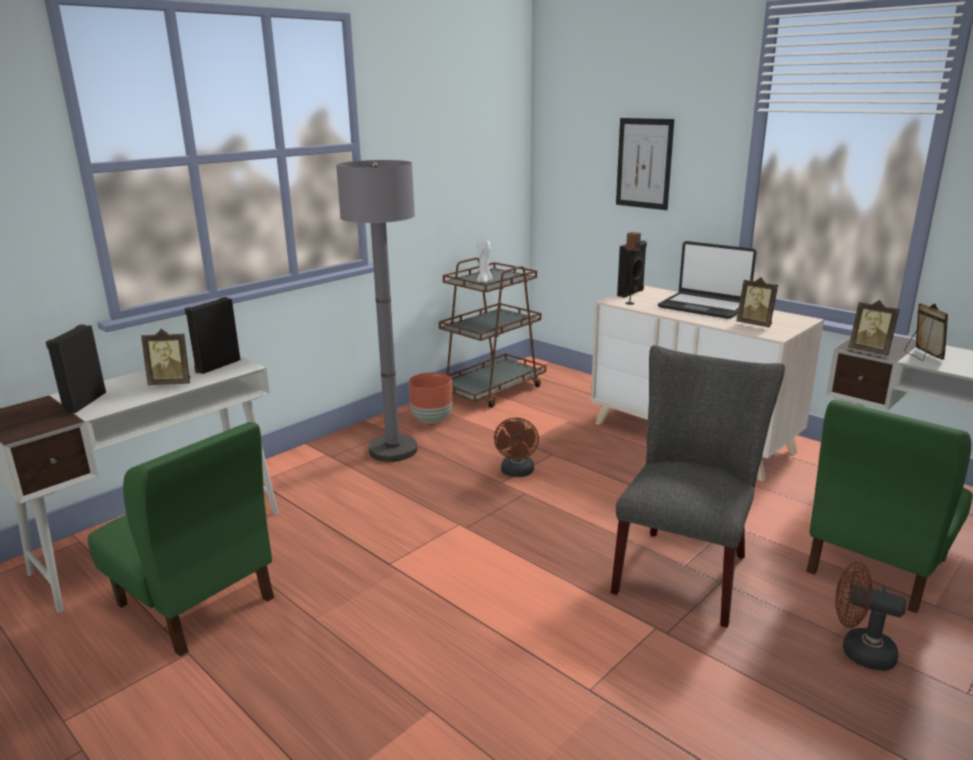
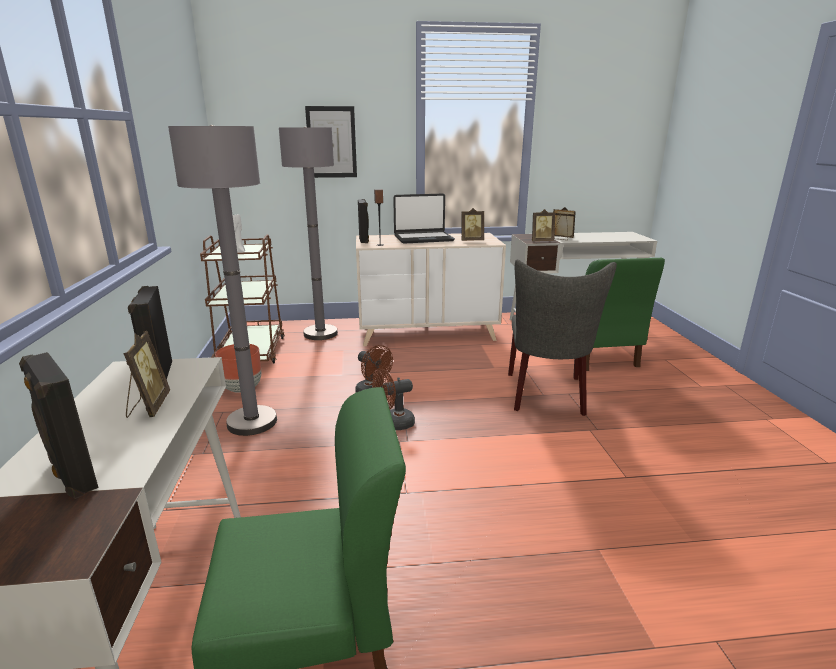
camera: 50 degrees left, 0 degrees up
picture frame [141,329,190,385] -> picture frame turned 45 degrees counterclockwise [123,331,170,418]
grey chair [611,345,785,628] -> grey chair turned 150 degrees counterclockwise [508,259,617,416]
brown fan [835,562,906,671] -> brown fan moved to [372,369,415,430]
none -> grey floor lamp [279,127,338,340]

